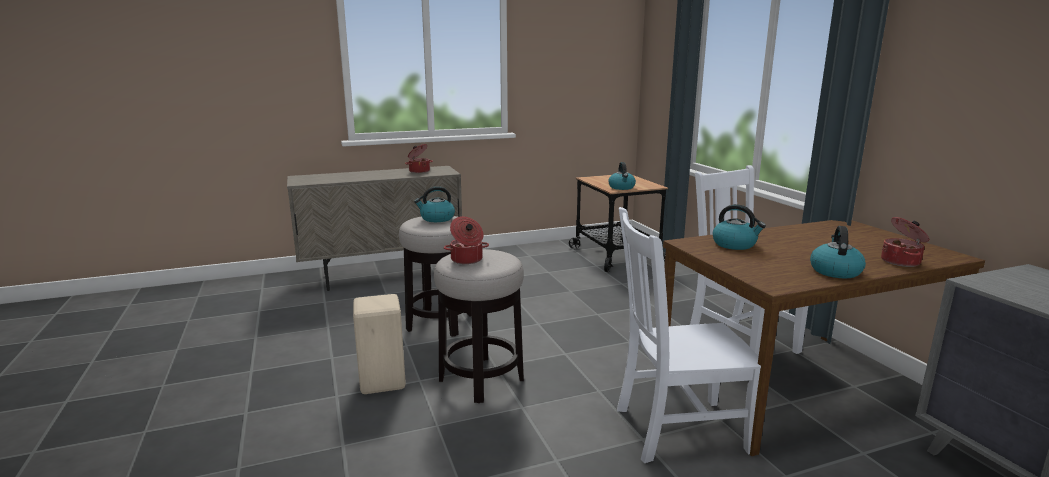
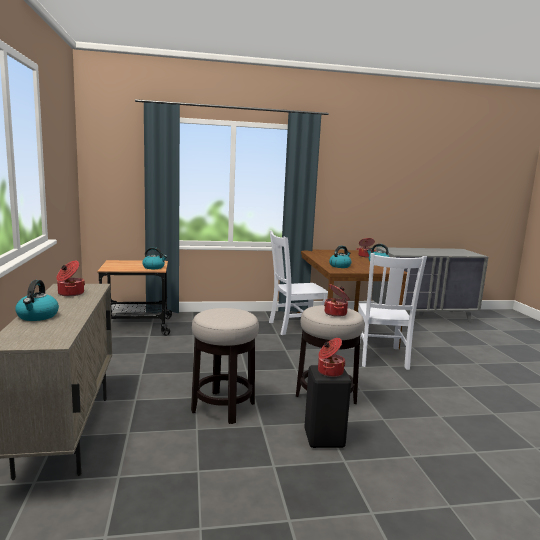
camera: 80 degrees left, 5 degrees down
beige stool [353,294,406,394] -> black stool [304,365,351,448]
kettle [414,186,455,222] -> kettle moved to [15,280,59,321]
none -> cooking pot [318,338,346,377]

